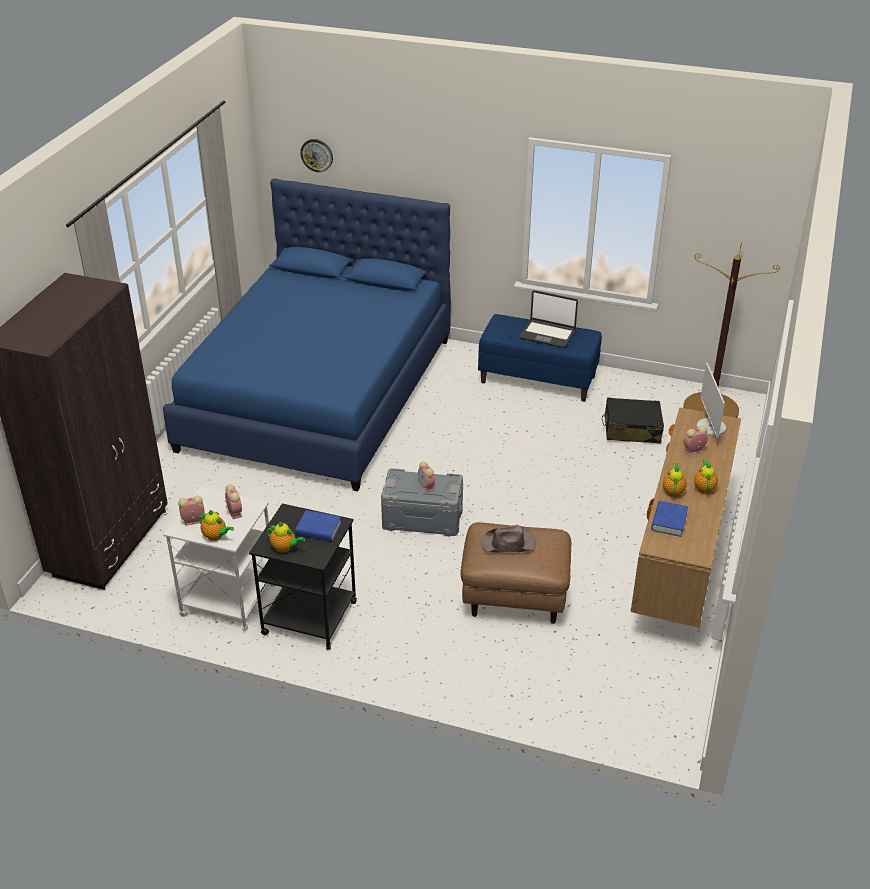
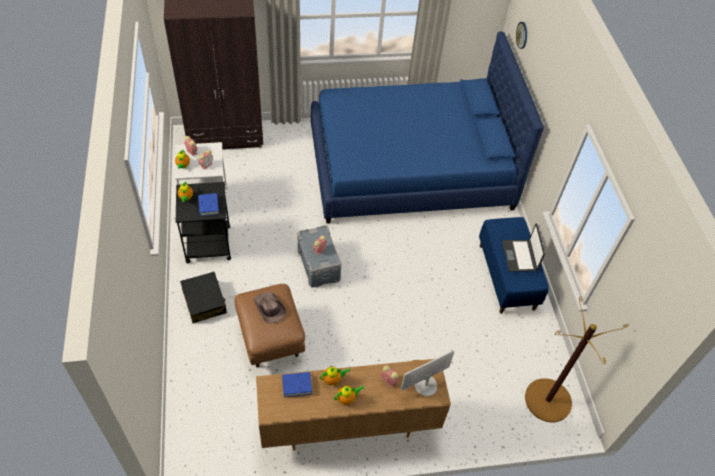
camera: 60 degrees right, 15 degrees up
black suitcase [602,397,664,443] -> black suitcase moved to [180,272,227,323]

